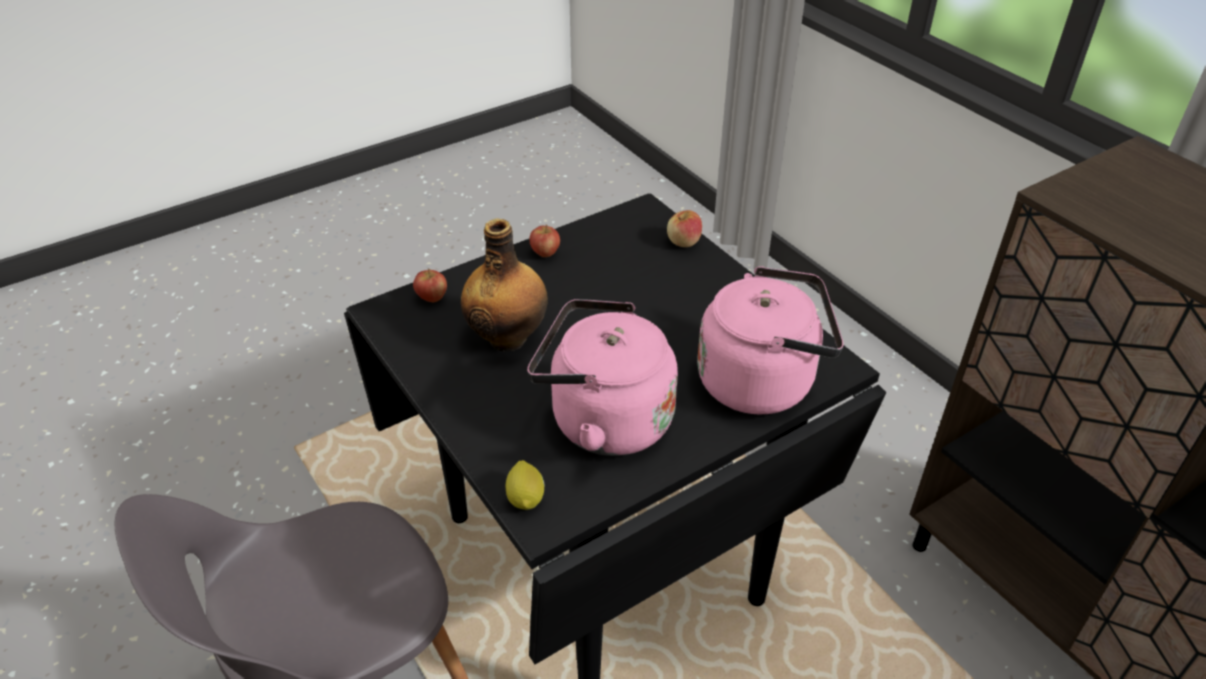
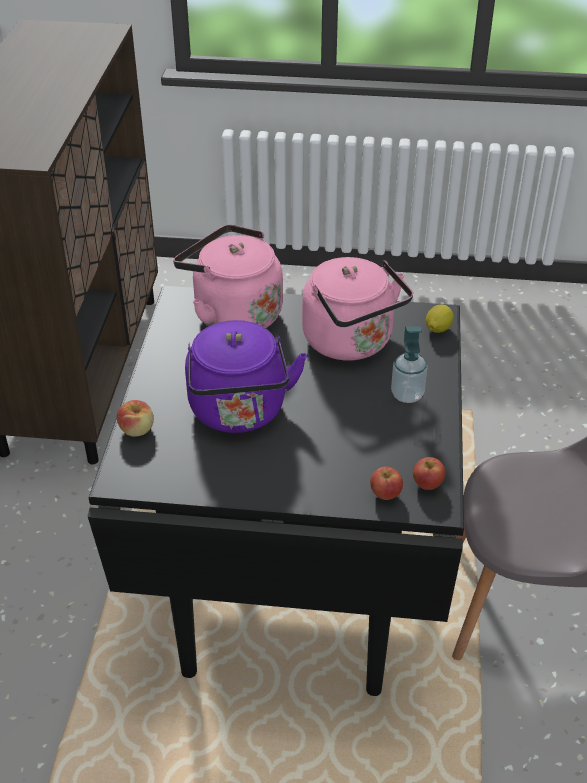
camera: 140 degrees left, 0 degrees up
bottle [461,218,548,352] -> none
apple [529,225,560,257] -> apple moved to [413,457,445,490]
none -> purple kettle [185,320,307,433]
none -> soap dispenser [391,326,428,403]

